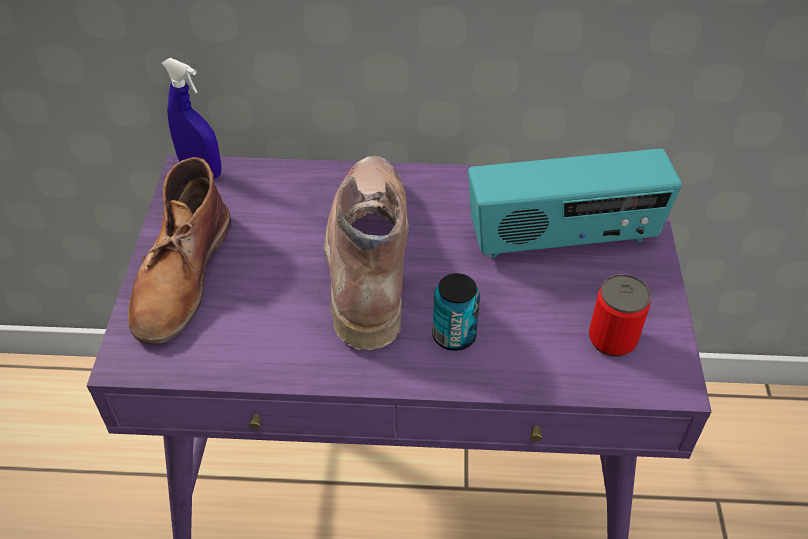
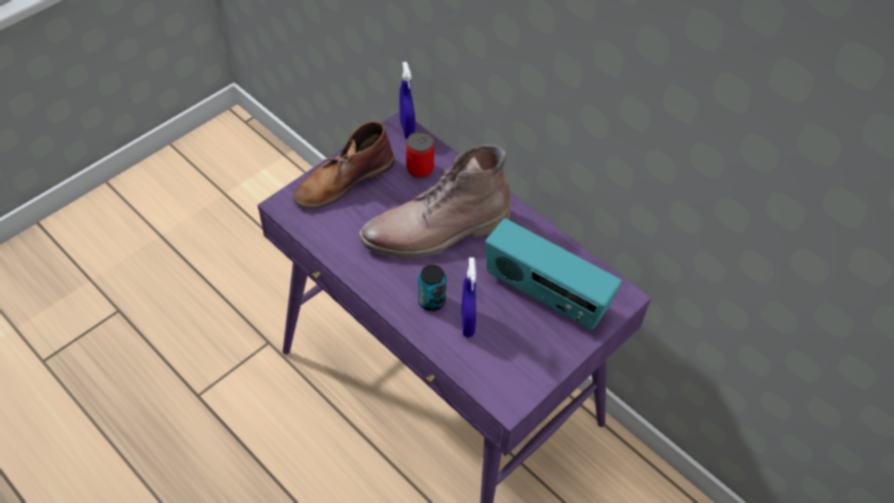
camera: 40 degrees right, 5 degrees up
brown boot [324,156,409,350] -> brown boot turned 150 degrees counterclockwise [359,144,511,259]
can [589,274,651,357] -> can moved to [406,131,434,178]
none -> blue spray bottle [461,257,476,337]

